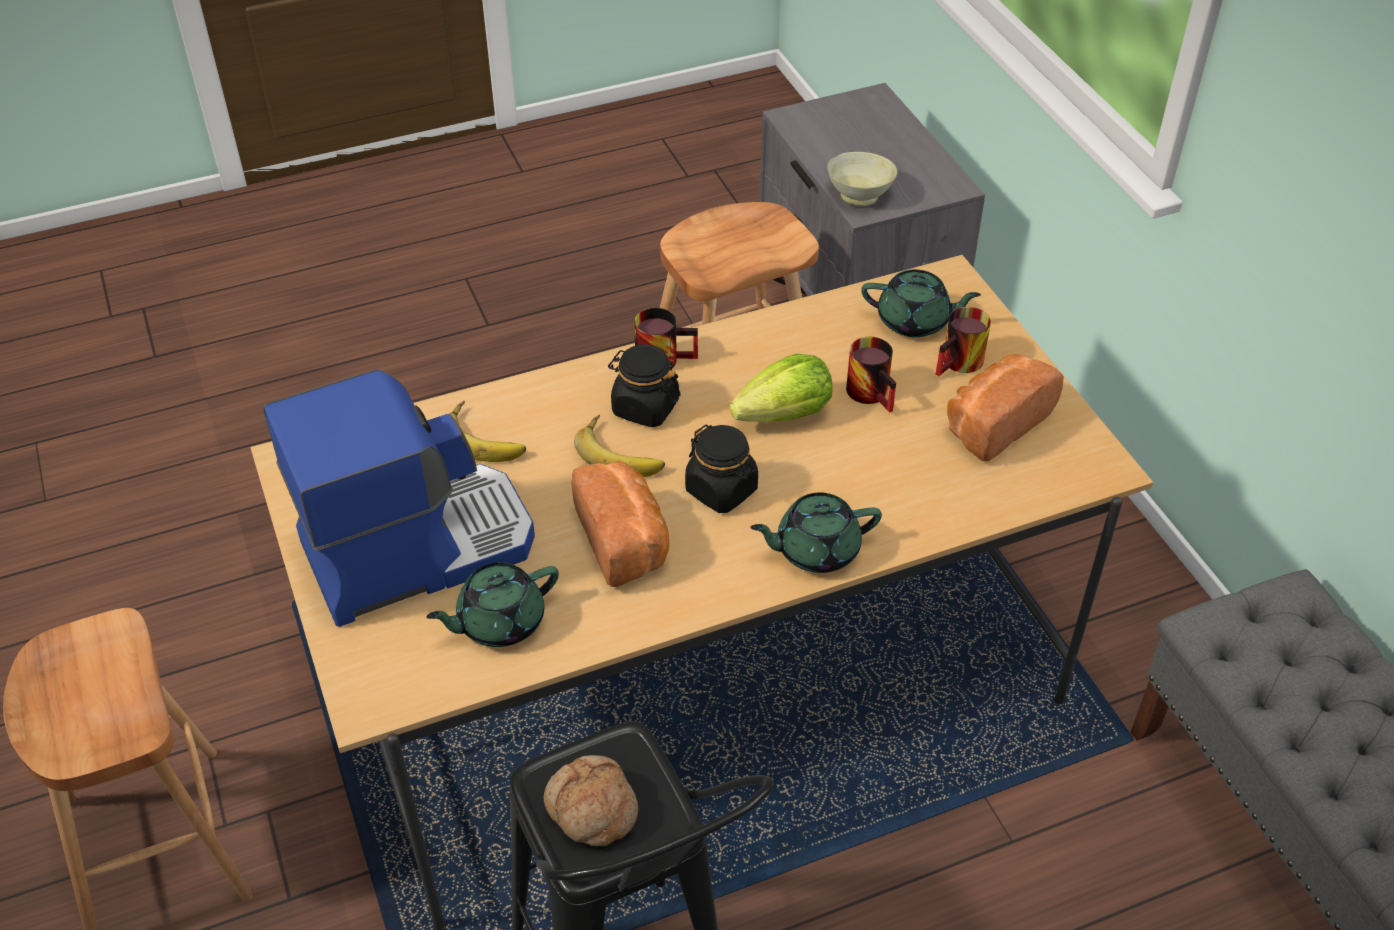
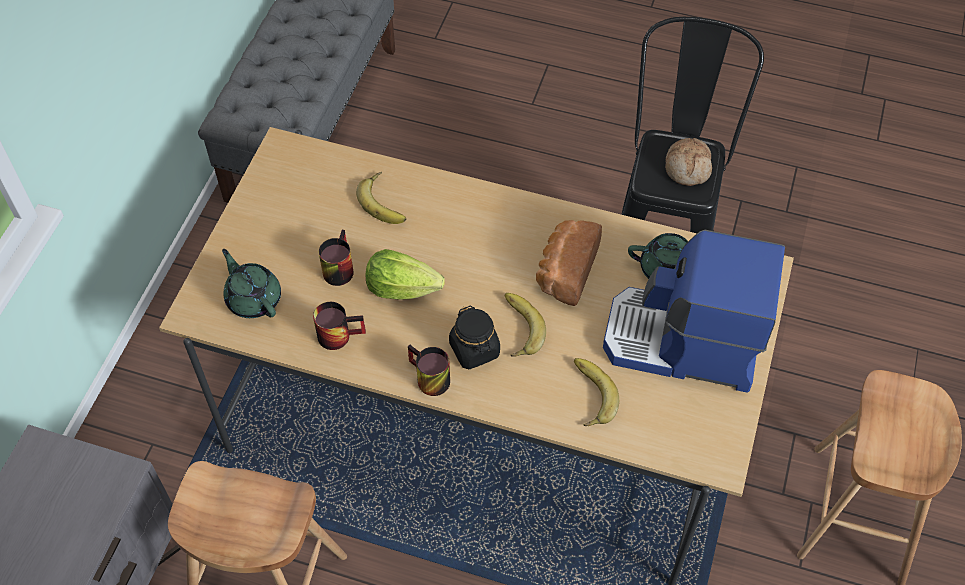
camera: 140 degrees left, 10 degrees up
black jar [685,424,758,513] -> none
green teapot [750,492,882,573] -> none
beige bowl [827,152,897,206] -> none
mug [936,307,991,376] -> mug moved to [313,302,366,350]
bread [947,354,1064,461] -> none
none -> banana [356,172,406,224]

